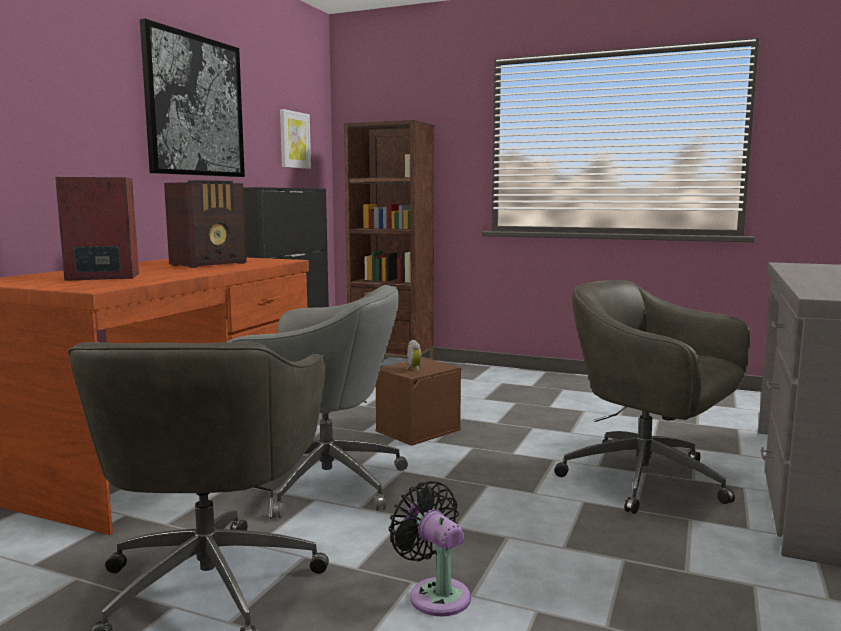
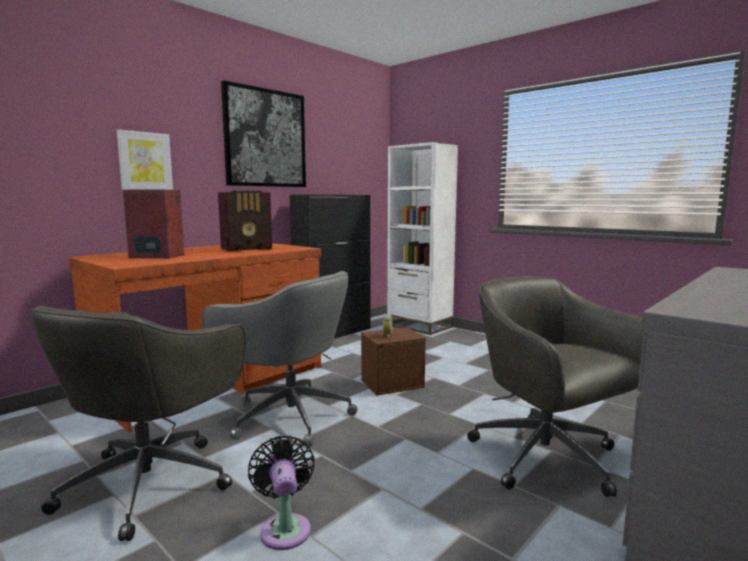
camera: 20 degrees right, 0 degrees up
picture [280,109,311,169] -> picture moved to [117,129,173,190]
brown bookcase [344,120,435,367] -> white bookcase [387,142,458,335]

